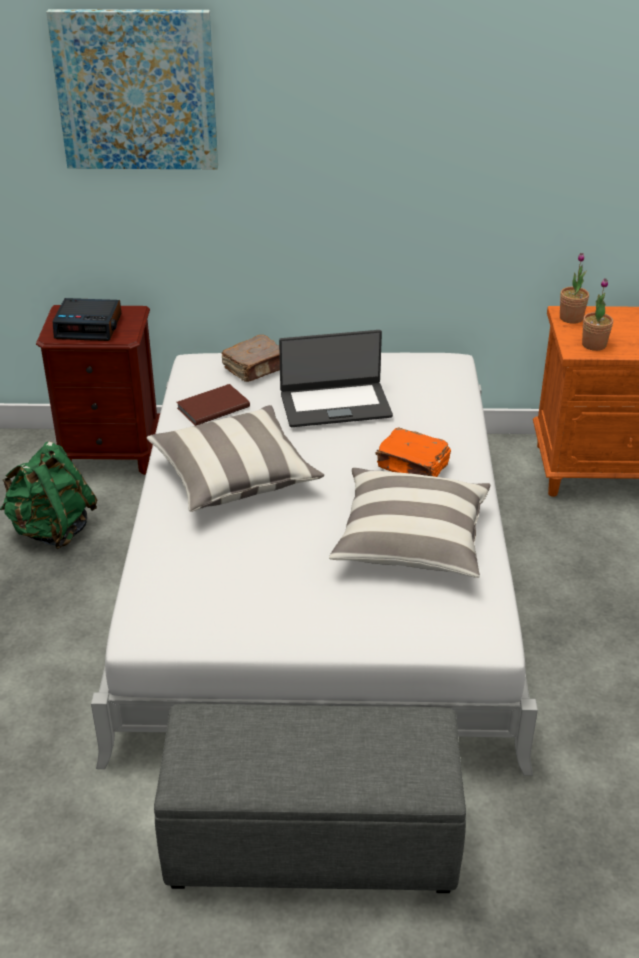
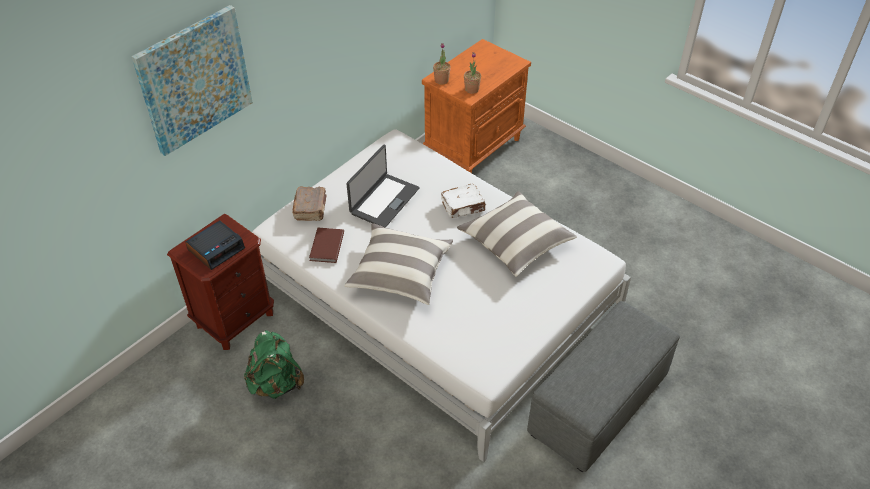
camera: 50 degrees left, 10 degrees up
orange book [375,427,451,477] -> white book [441,184,486,218]

